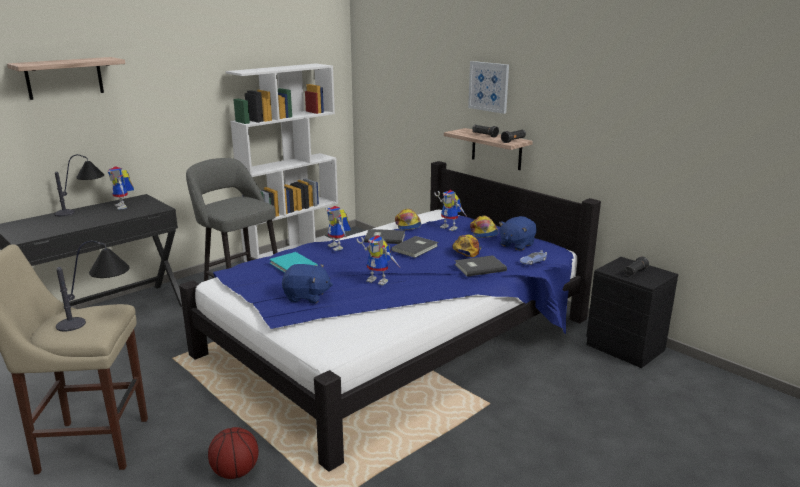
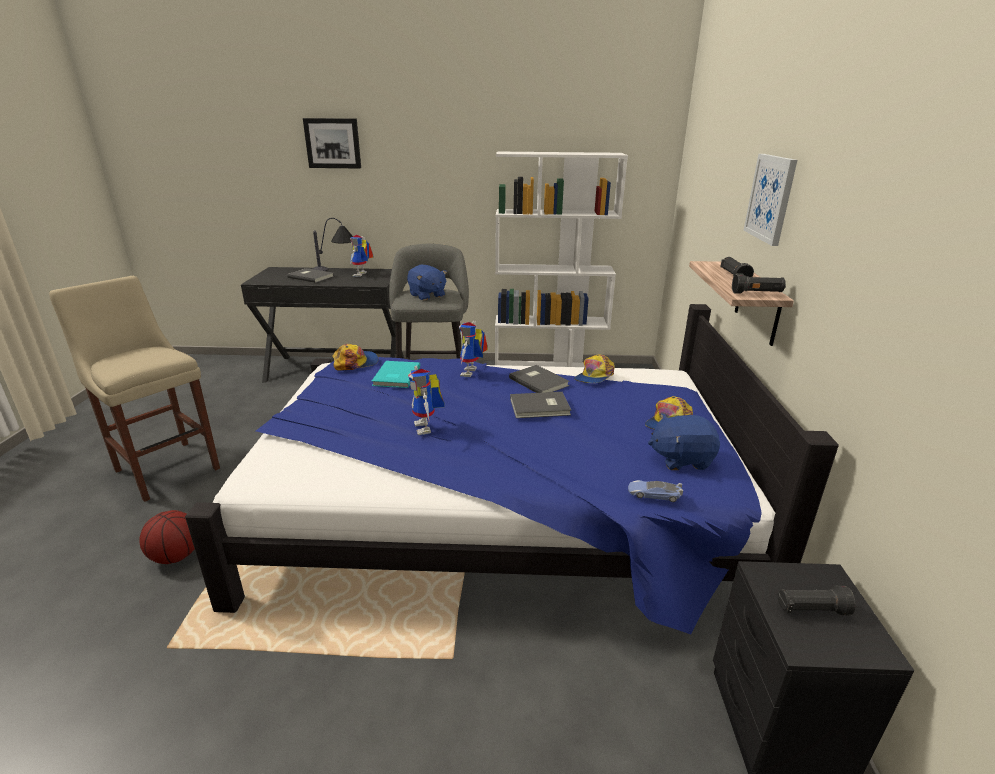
camera: 45 degrees right, 5 degrees up
shelf [7,57,125,100] -> picture [303,118,361,169]
table lamp [56,241,130,331] -> none
blue plush toy [282,264,333,303] -> blue plush toy moved to [407,265,447,301]
toy robot [434,190,468,231] -> none
cap [452,234,481,257] -> cap moved to [332,344,379,371]
grey book [455,255,507,277] -> grey book moved to [287,268,334,283]

